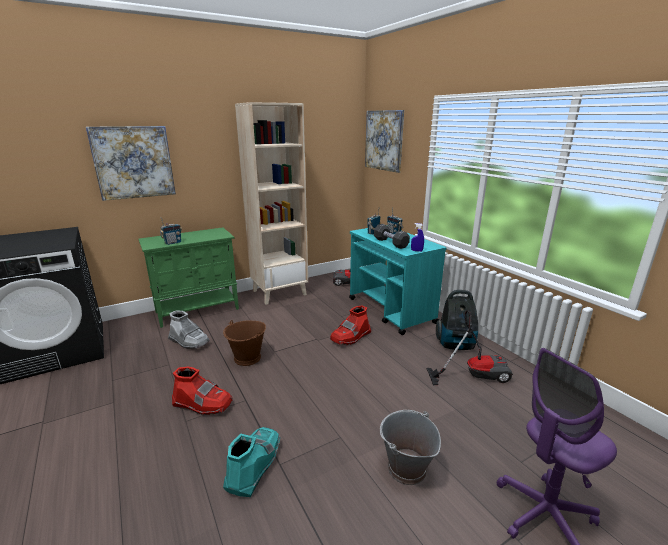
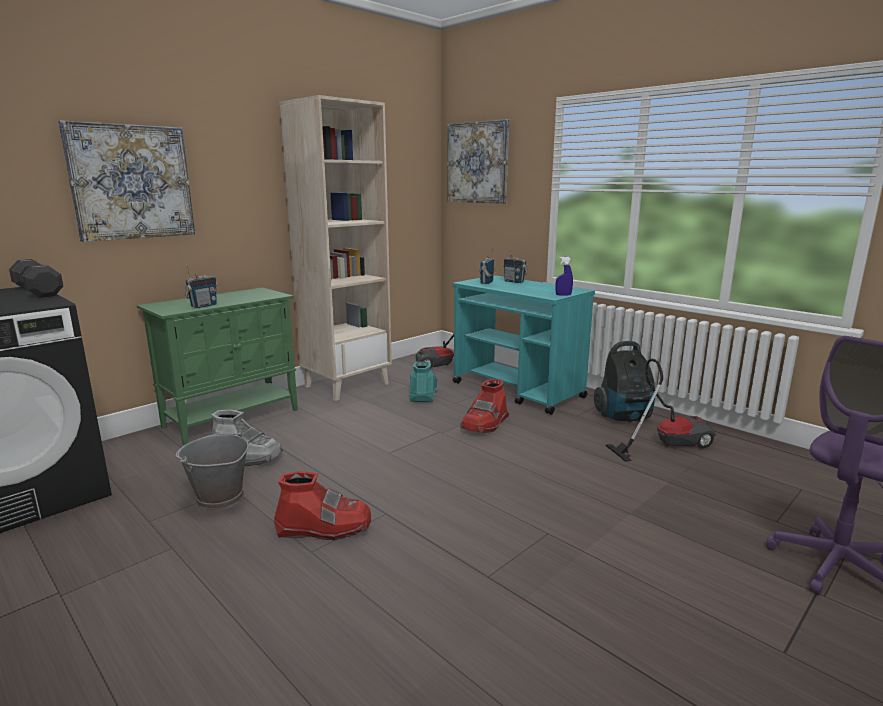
camera: 15 degrees left, 5 degrees down
brown bucket [223,320,266,366] -> none
turquoise boot [223,427,281,497] -> turquoise boot moved to [409,362,438,402]
black dumbbell [374,224,410,249] -> black dumbbell moved to [9,259,63,298]
grey bucket [380,410,441,485] -> grey bucket moved to [175,430,248,511]

